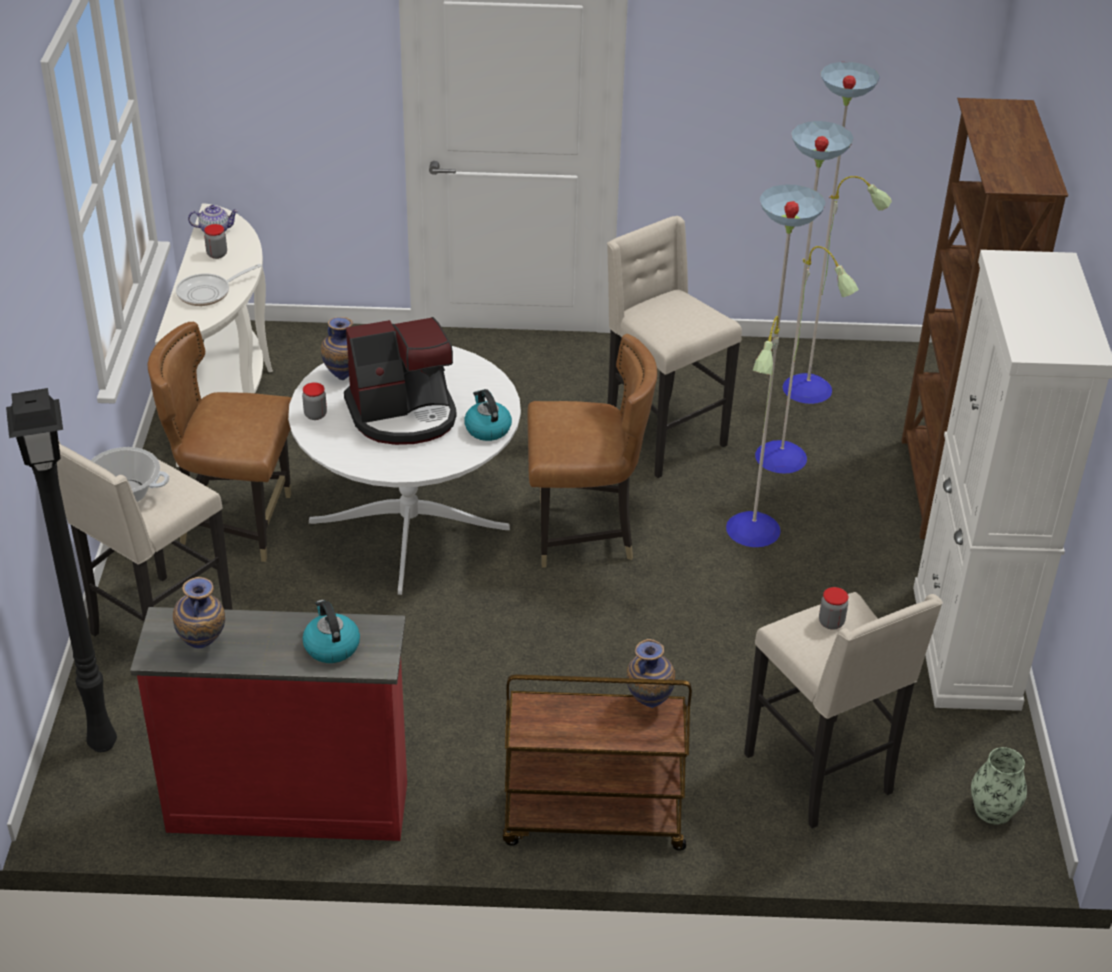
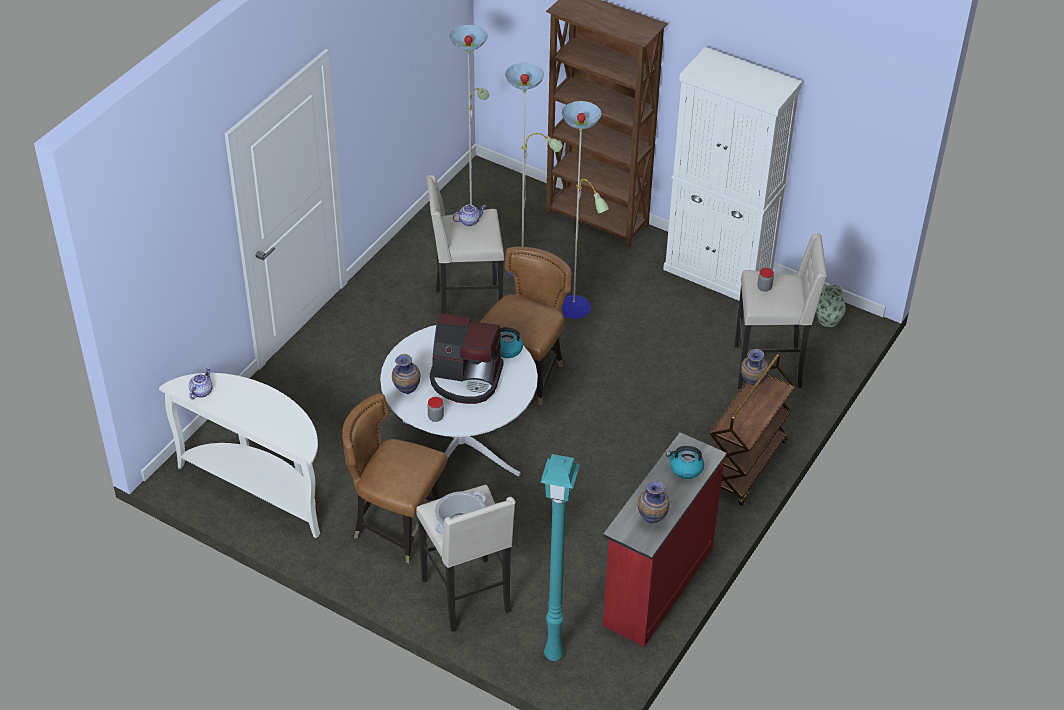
camera: 60 degrees left, 5 degrees up
black floor lamp [6,388,117,752] -> turquoise floor lamp [540,454,580,661]
brown chair [148,322,292,562] -> brown chair turned 75 degrees clockwise [342,393,447,563]
frying pan [176,264,262,306] -> none
jar [204,224,227,259] -> none
coffee machine [344,317,456,445] -> coffee machine turned 90 degrees clockwise [430,314,504,404]
none -> teapot [453,205,486,226]

